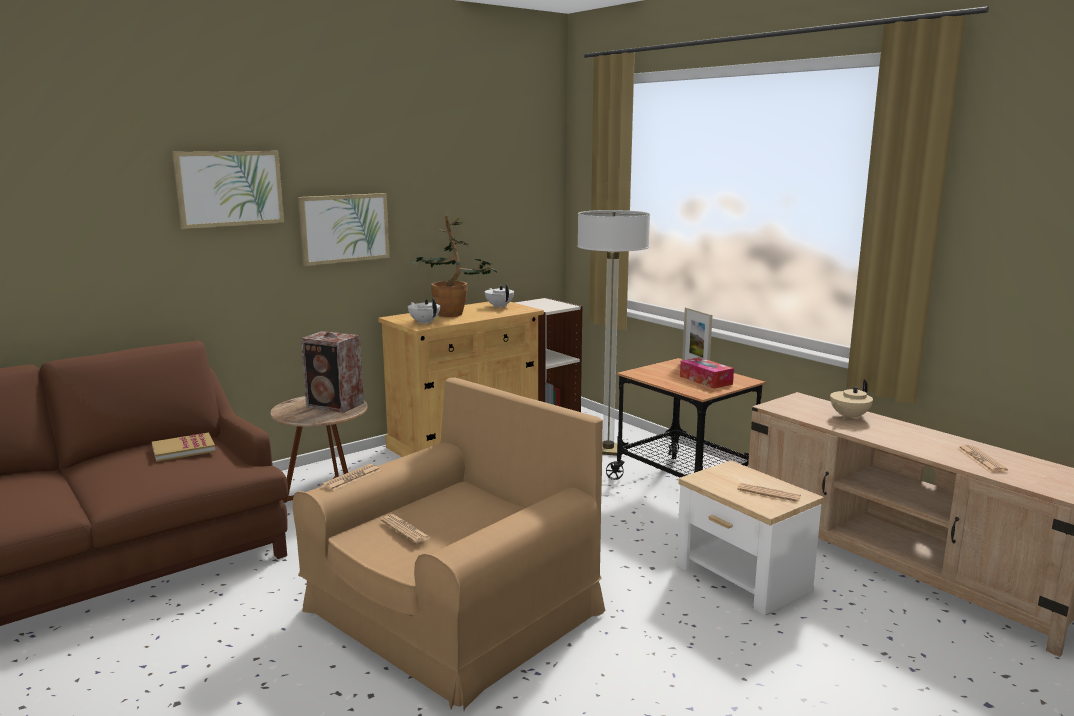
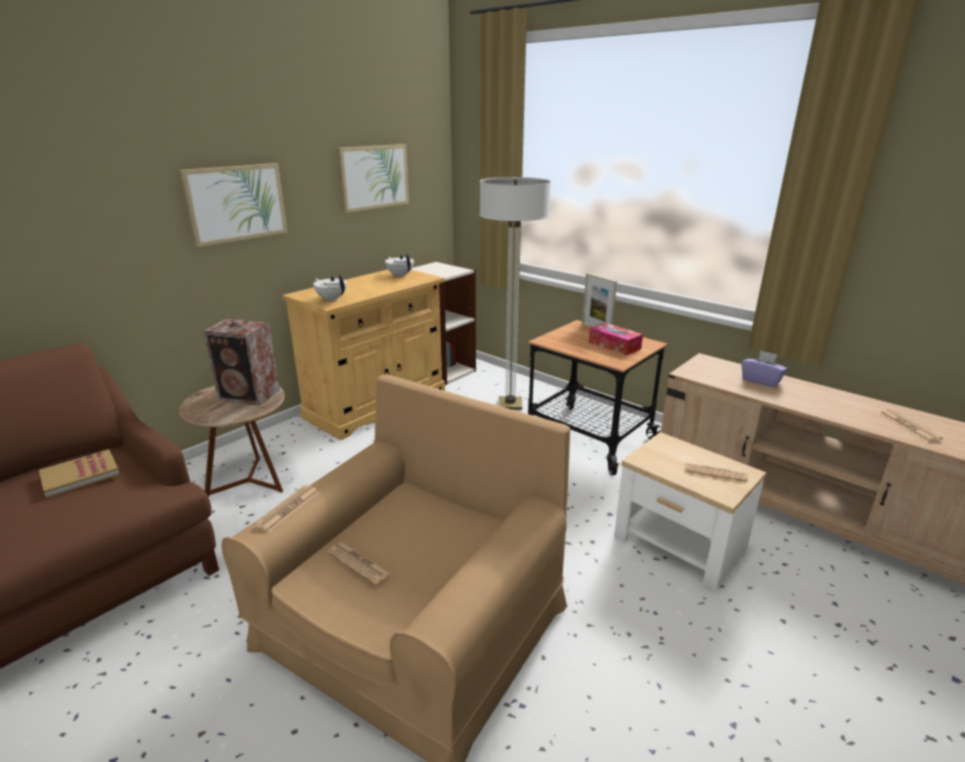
camera: 10 degrees left, 10 degrees up
picture [172,151,284,229] -> picture moved to [337,144,409,213]
potted plant [413,215,497,317] -> none
beige teapot [830,379,873,419] -> purple tissue box [742,350,788,387]

